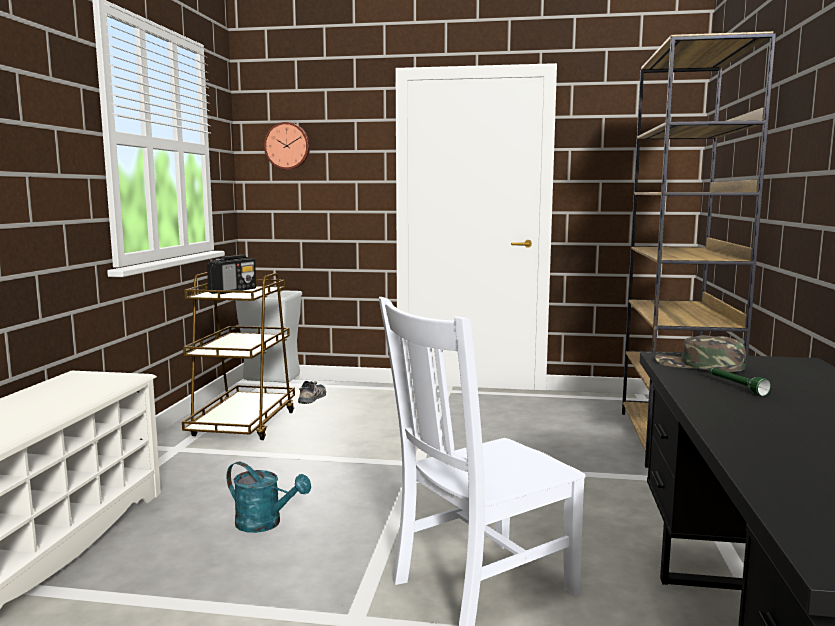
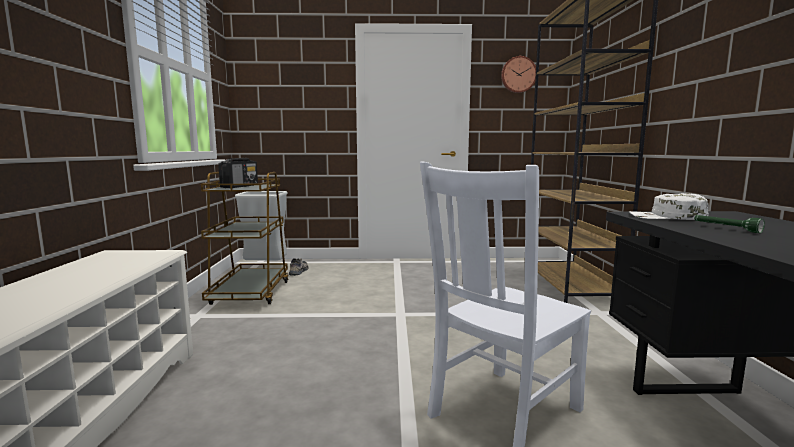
camera: 10 degrees left, 0 degrees up
turquoise watering can [227,462,311,533] -> none
wall clock [264,122,310,170] -> wall clock moved to [501,56,536,93]
green cap [655,335,746,372] -> white cap [629,193,709,220]

